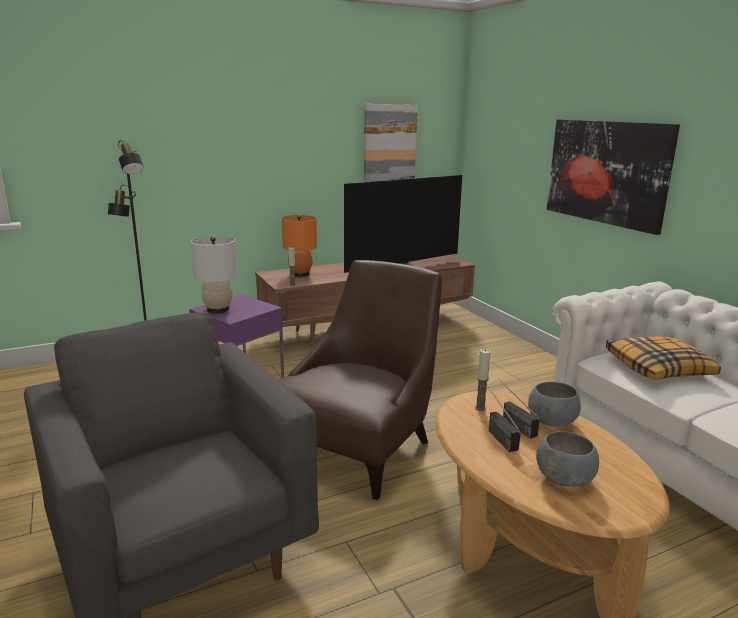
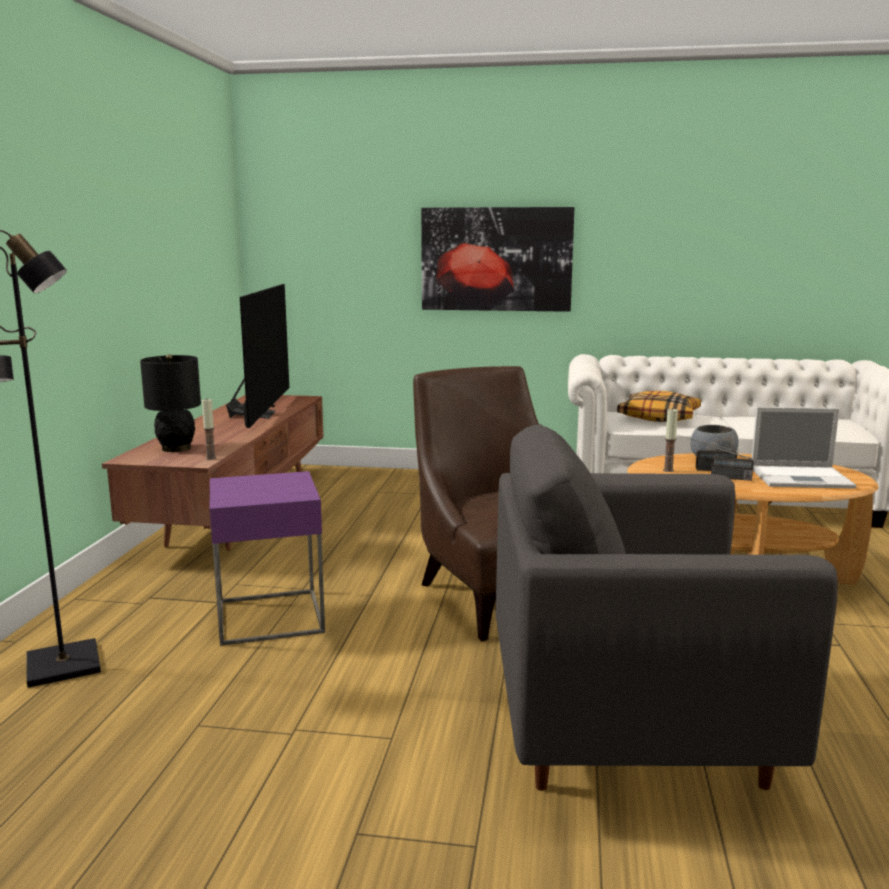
camera: 55 degrees left, 5 degrees down
white table lamp [190,236,238,313] -> none
orange table lamp [282,215,317,277] -> black table lamp [140,354,201,452]
picture [364,104,418,182] -> none
grey bowl [536,431,599,487] -> laptop [752,407,856,489]

